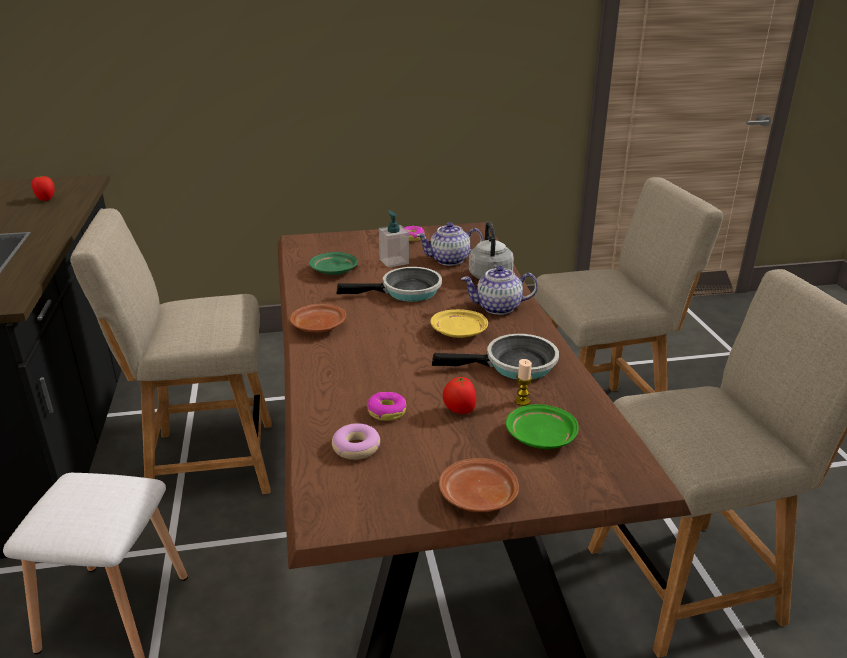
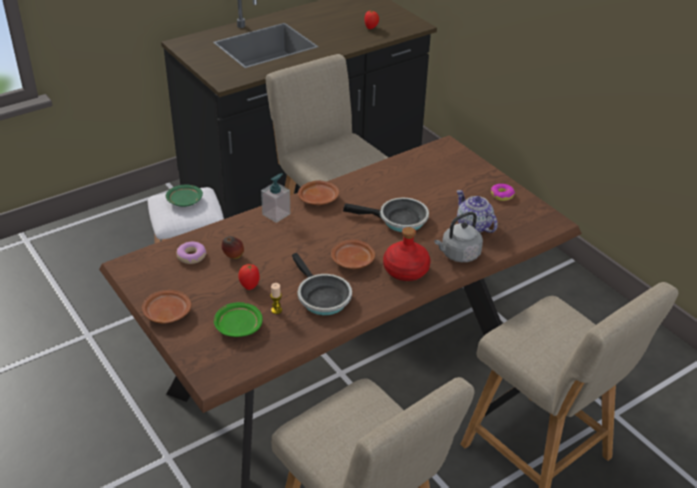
camera: 65 degrees right, 10 degrees up
green plate [309,252,358,275] -> green plate moved to [166,184,203,207]
frying pan [336,267,442,302] -> frying pan turned 45 degrees counterclockwise [343,198,429,232]
donut [367,392,406,421] -> apple [222,236,244,259]
soap dispenser [379,210,409,268] -> soap dispenser moved to [261,173,290,223]
yellow plate [430,309,488,338] -> brown plate [331,240,375,269]
teapot [461,265,538,315] -> red bottle [383,227,431,281]

